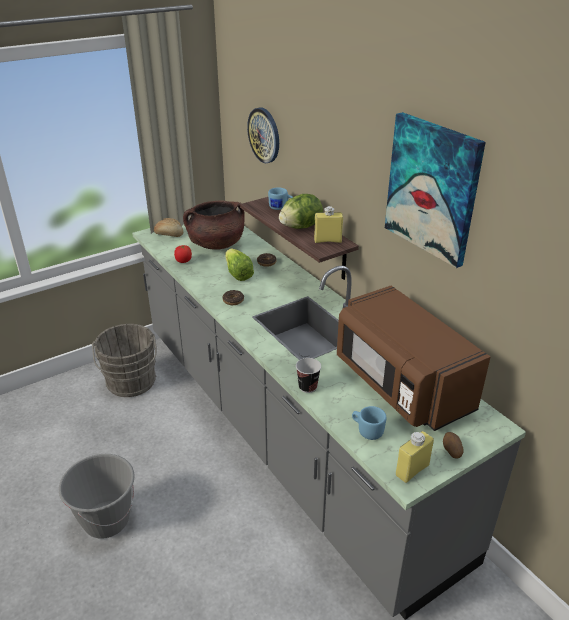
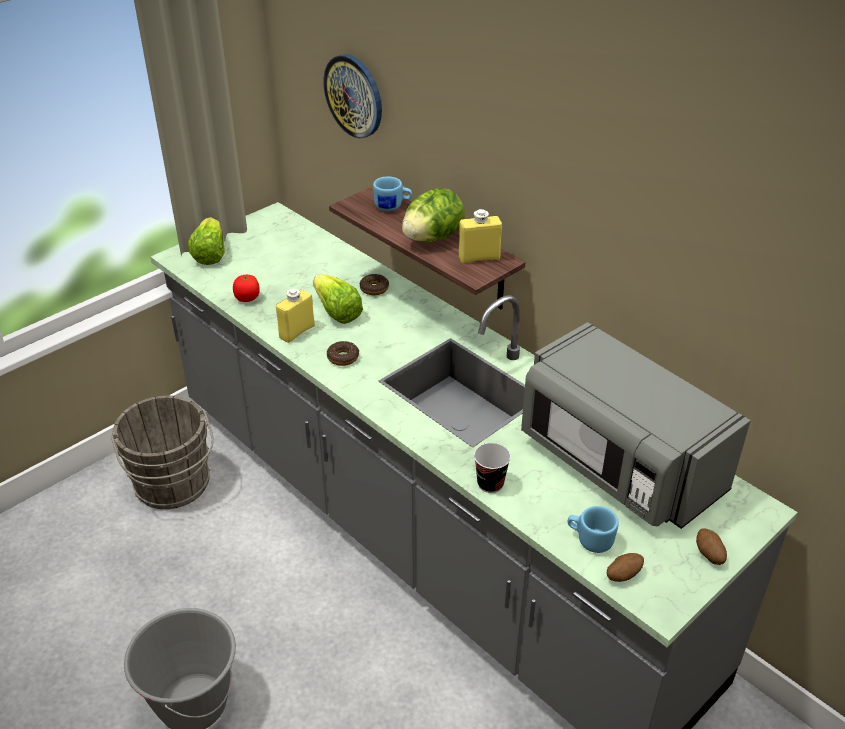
camera: 10 degrees left, 5 degrees up
bread [154,218,183,237] -> lettuce [188,217,225,265]
brown cooking pot [183,200,244,250] -> none
brown microwave [337,286,491,431] -> grey microwave [521,322,751,529]
picture [385,112,486,268] -> none
yellow bottle [396,431,434,483] -> yellow bottle moved to [276,289,315,343]
none -> potato [607,553,644,582]

